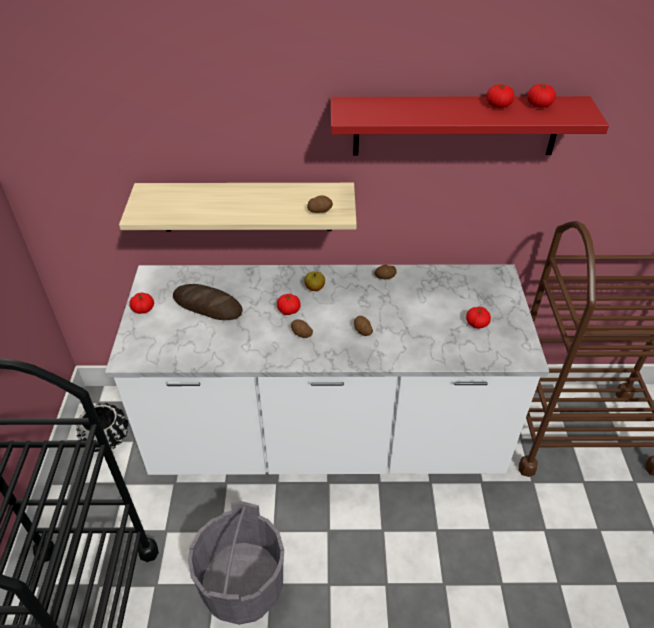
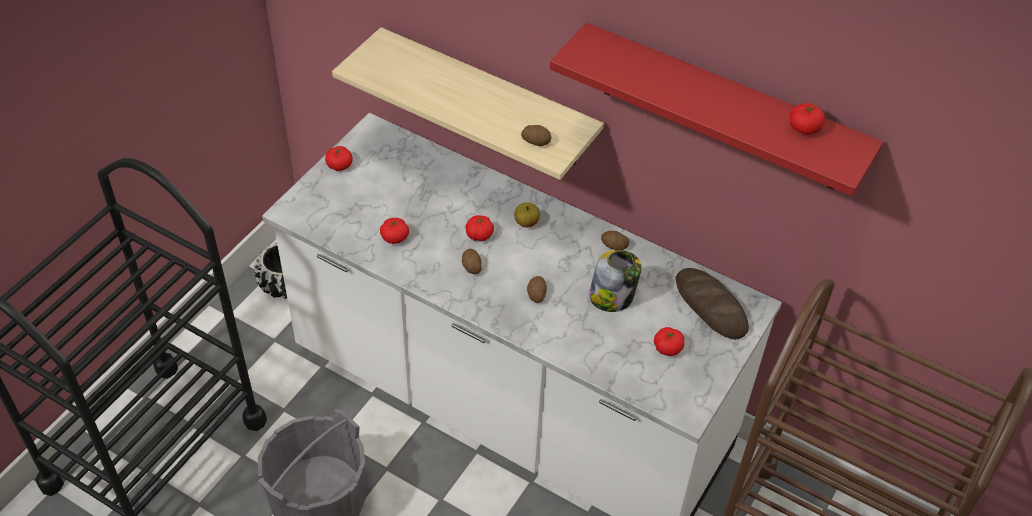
camera: 30 degrees right, 5 degrees up
bread [173,284,243,320] -> bread moved to [676,268,749,340]
tomato [486,84,514,108] -> tomato moved to [380,218,409,244]
none -> jar [589,250,641,312]

